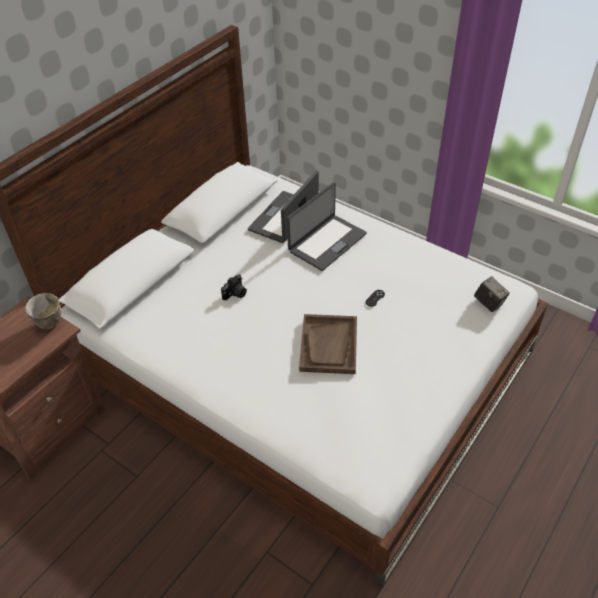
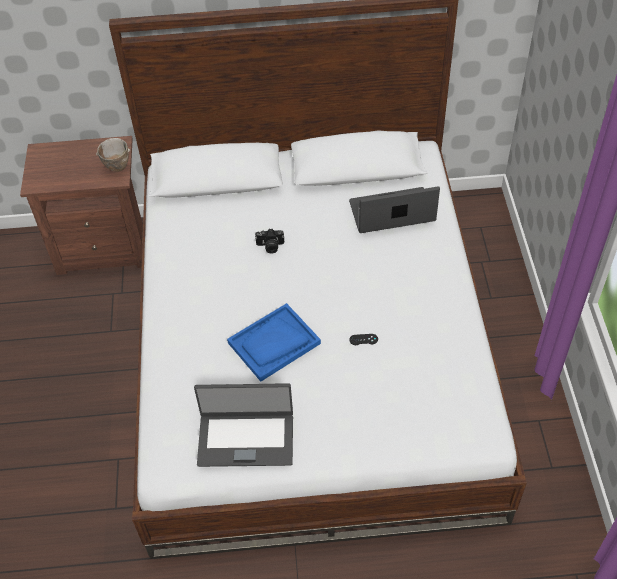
camera: 50 degrees right, 5 degrees up
laptop [287,182,367,271] -> laptop moved to [194,383,293,467]
brown tray [299,314,357,374] -> blue tray [227,303,321,382]
camera [474,276,510,312] -> none

